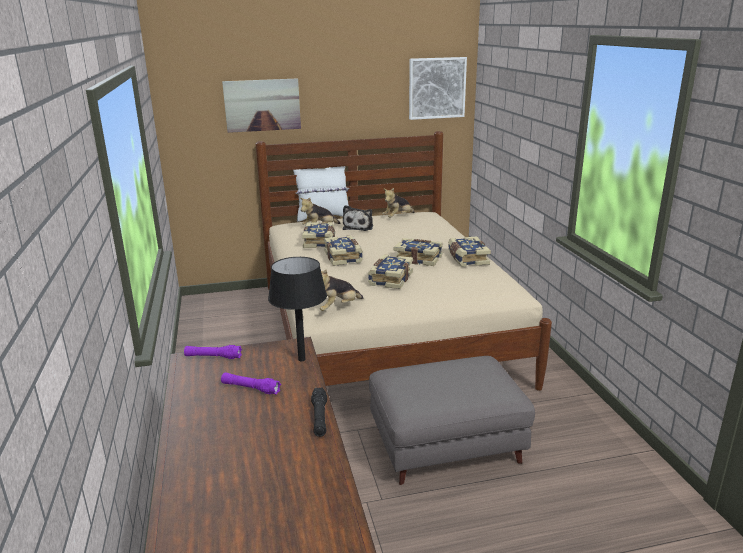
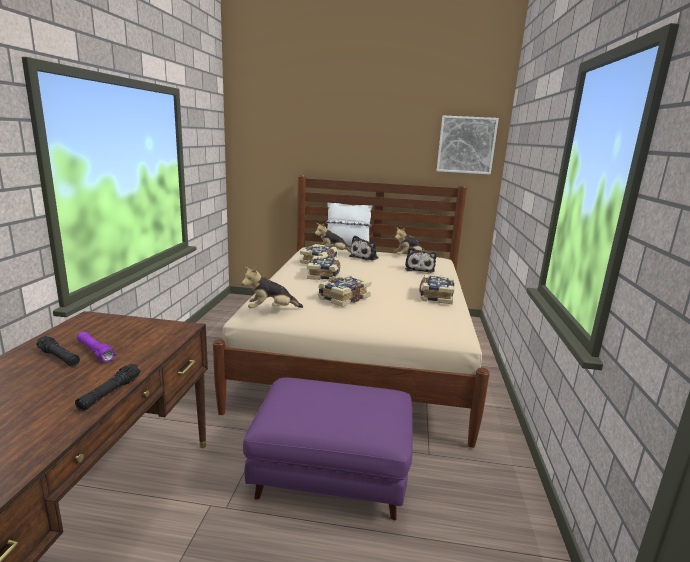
camera: 20 degrees right, 5 degrees down
purple flashlight [184,345,242,359] -> none
picture [222,78,301,133] -> none
black table lamp [268,257,327,361] -> none
grey ottoman [369,356,535,485] -> purple ottoman [243,377,413,520]
book [394,238,443,266] -> none
none -> black flashlight [36,336,80,366]
none -> plush toy [405,247,437,273]

